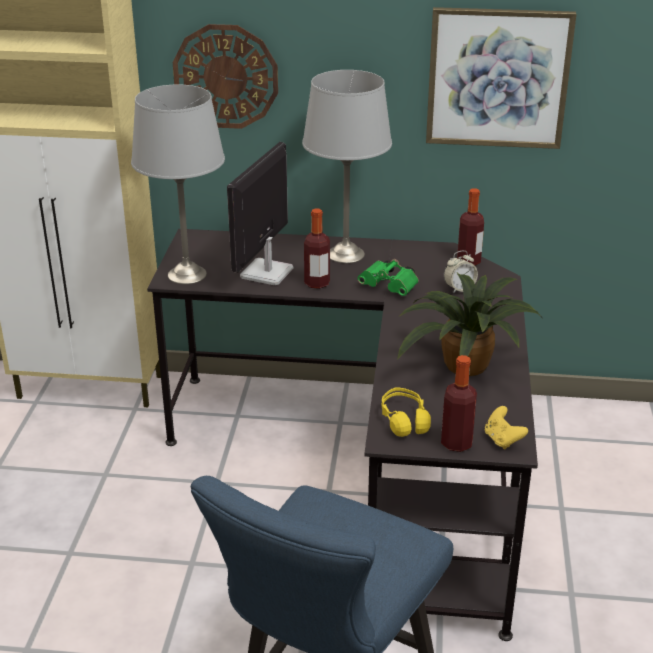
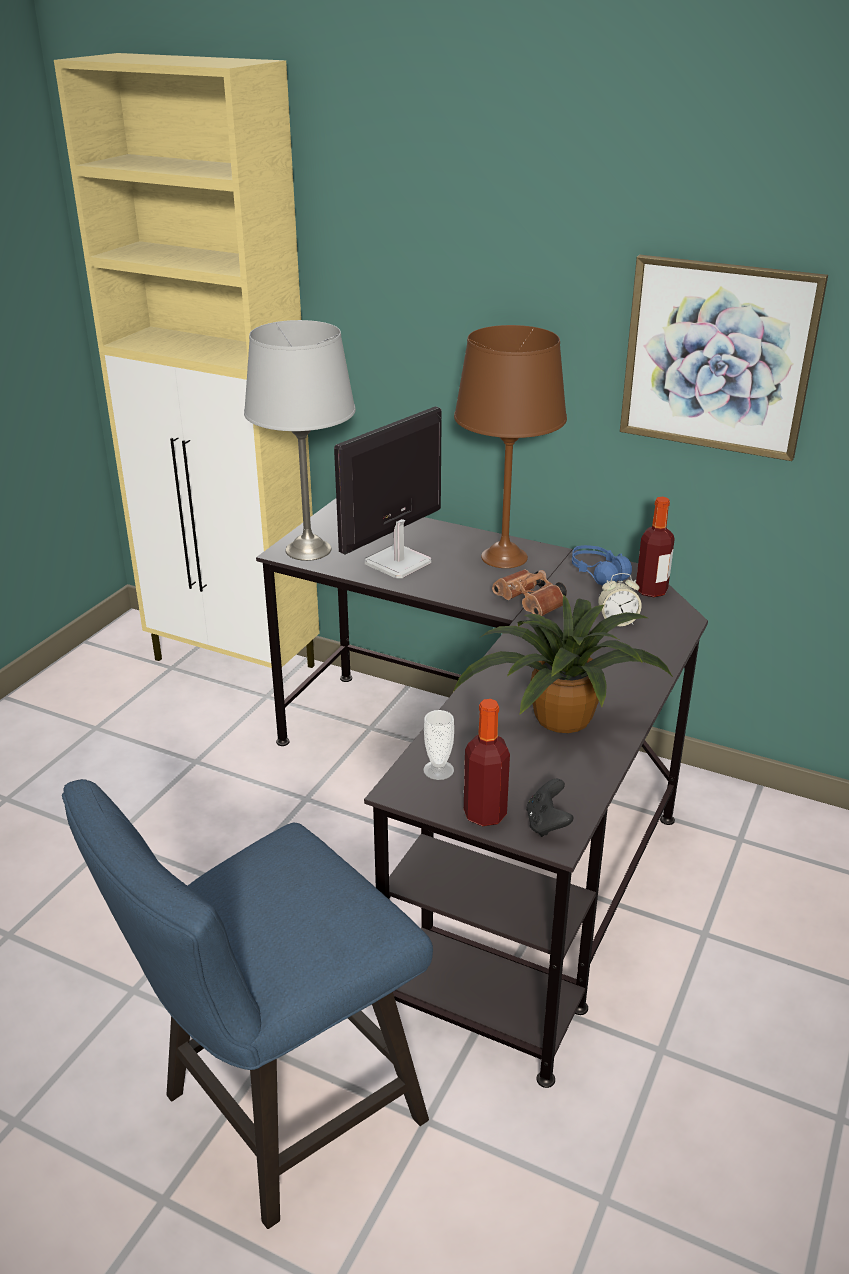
camera: 20 degrees right, 0 degrees up
wall clock [173,24,278,129] -> none
grey table lamp [302,70,392,263] -> brown table lamp [454,325,567,568]
bottle [304,208,330,289] -> none
green binoculars [358,259,419,296] -> brown binoculars [492,569,567,616]
yellow headphones [381,387,431,437] -> cup [423,710,454,780]
yellow game controller [485,406,528,449] -> black game controller [526,779,574,837]
none -> blue headphones [572,545,632,586]

